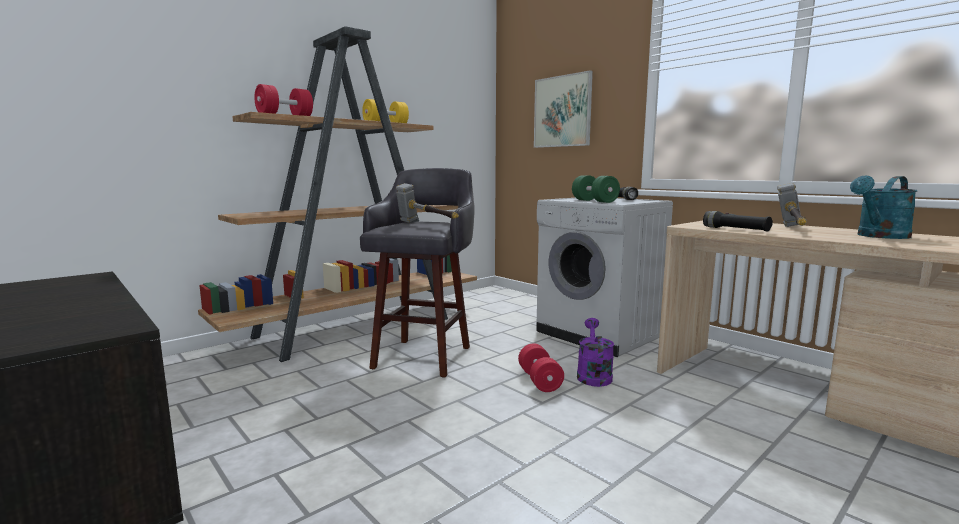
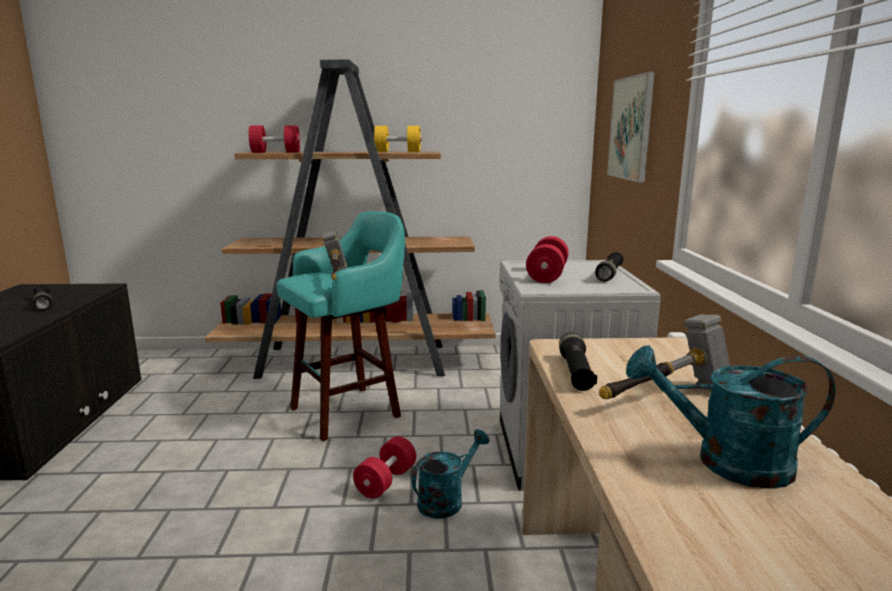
camera: 40 degrees right, 5 degrees up
grey stool [360,168,475,377] -> turquoise stool [277,211,405,441]
green dumbbell [572,175,620,203] -> red dumbbell [526,236,569,283]
purple watering can [577,318,614,387] -> turquoise watering can [412,429,490,518]
none -> black flashlight [33,284,53,310]

